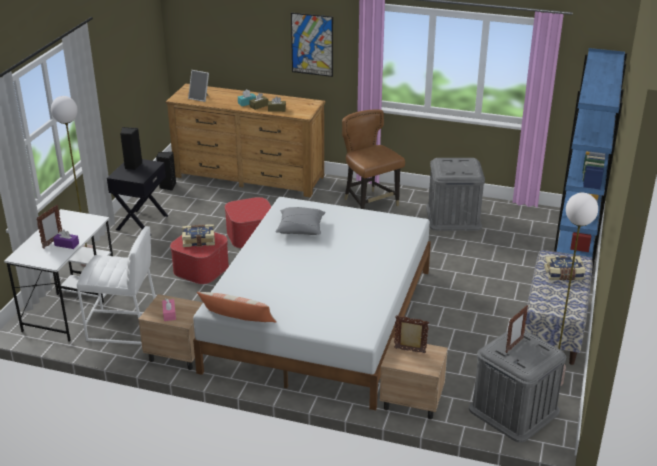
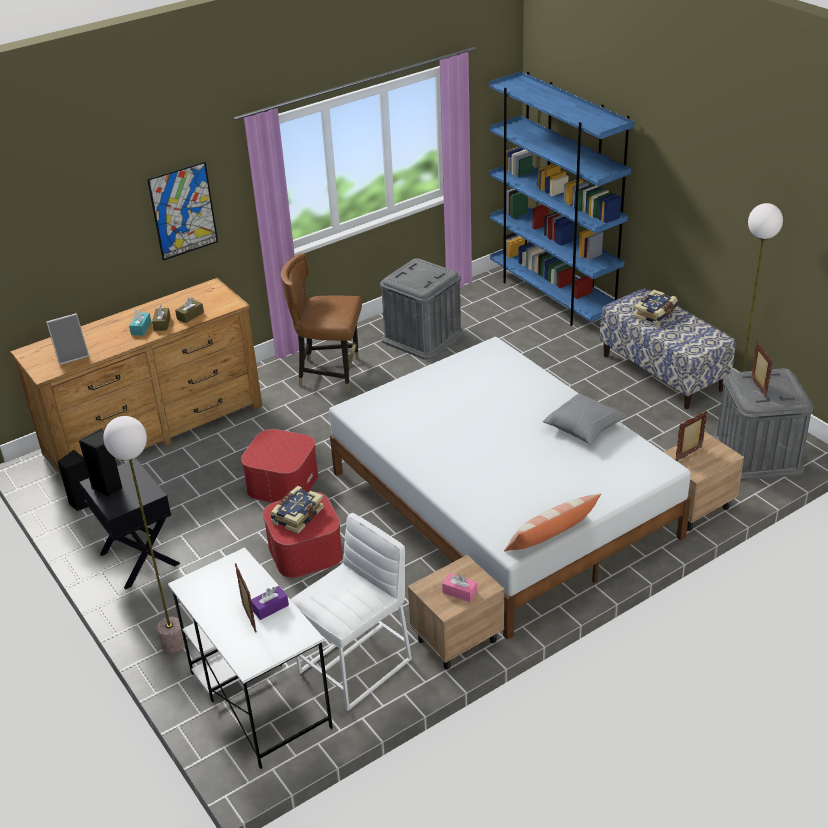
camera: 50 degrees left, 5 degrees up
grey pillow [276,207,326,235] -> grey pillow moved to [543,394,627,444]

